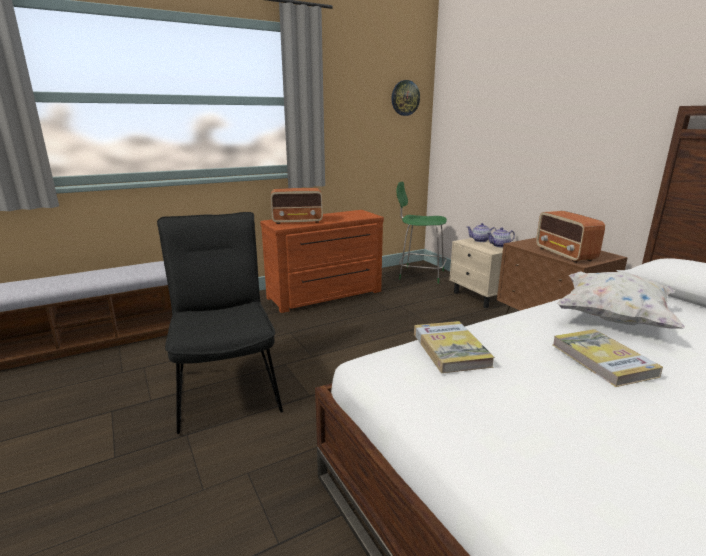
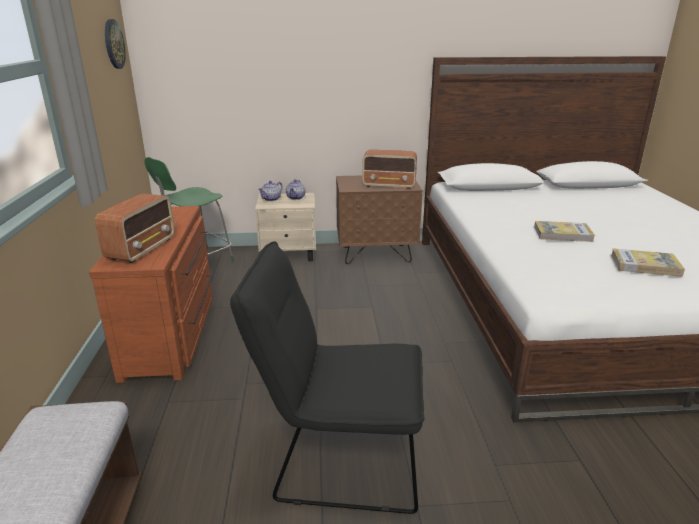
camera: 65 degrees left, 5 degrees up
book [414,321,495,373] -> book moved to [611,248,685,277]
white pillow [556,271,685,329] -> none

